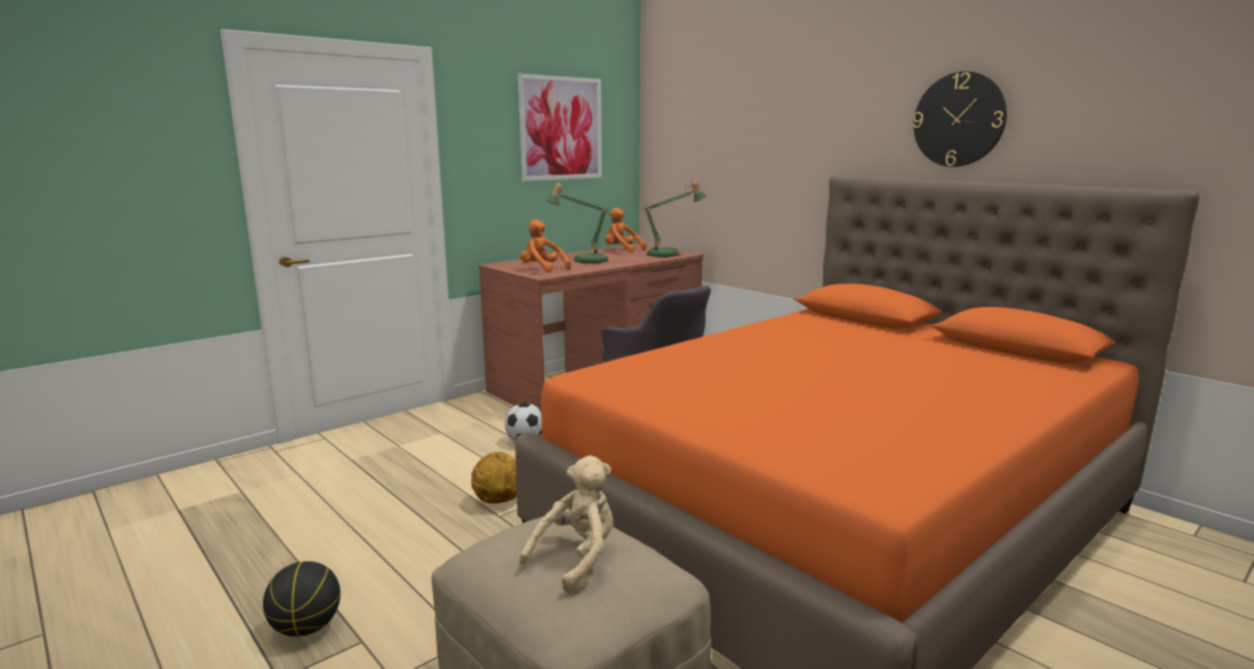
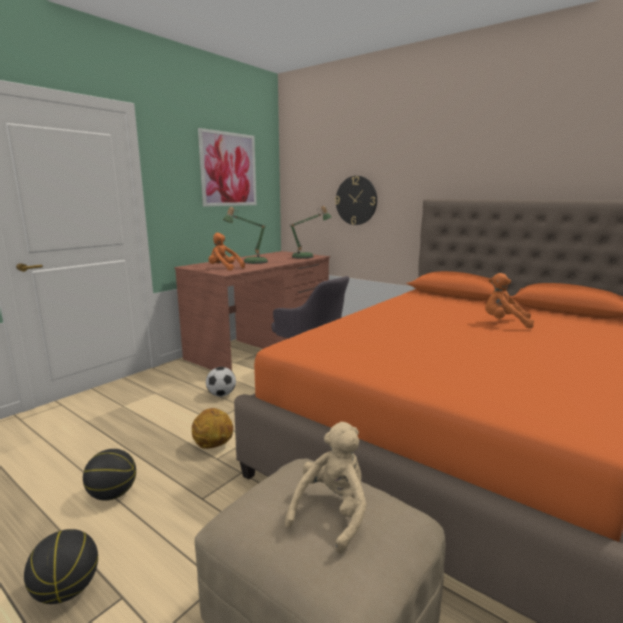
camera: 10 degrees left, 0 degrees up
orange plush toy [605,208,646,253] -> orange plush toy moved to [485,273,534,328]
wall clock [913,71,1007,167] -> wall clock moved to [335,176,377,225]
none -> basketball [83,449,136,501]

